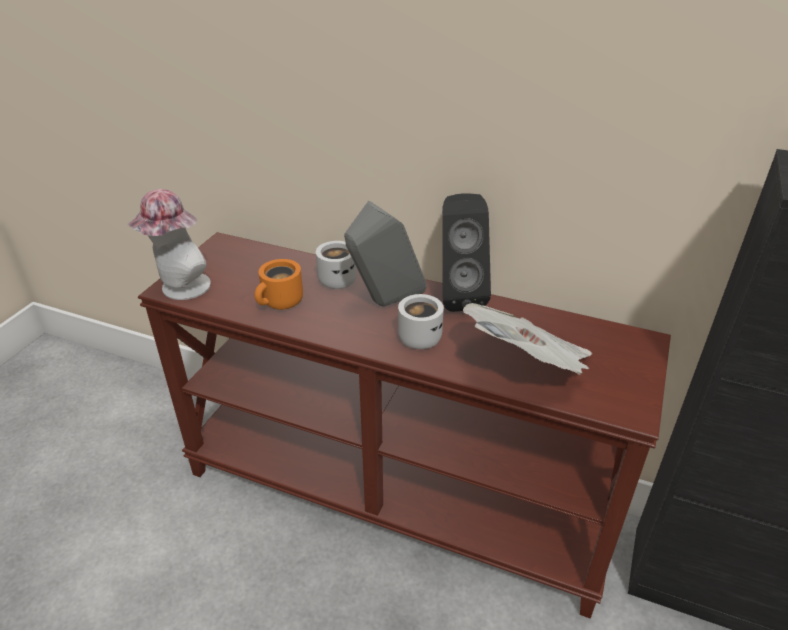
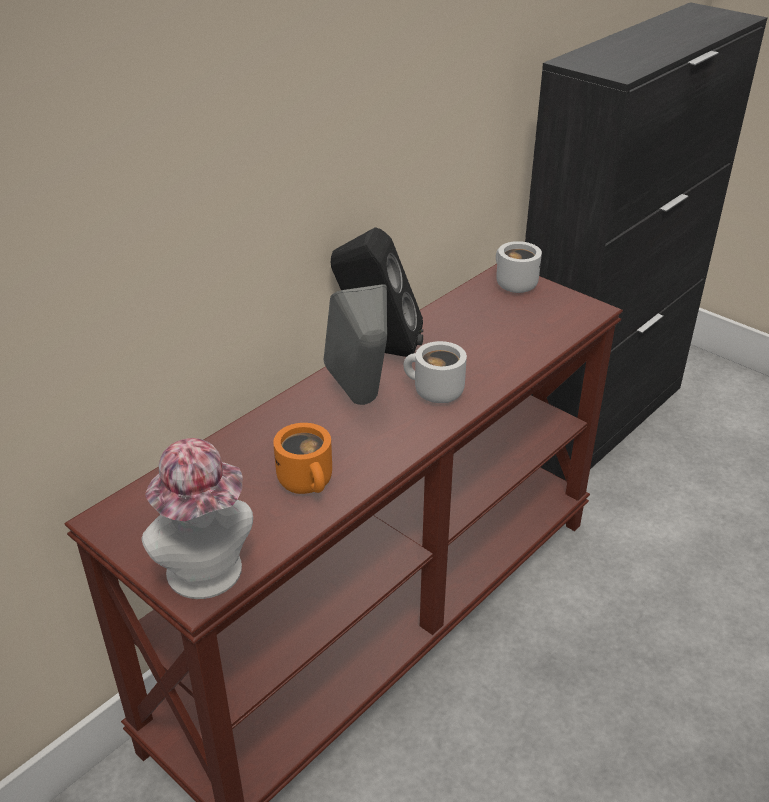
camera: 70 degrees left, 0 degrees up
white mug [316,241,357,289] -> white mug moved to [496,241,542,293]
newspaper [463,303,592,374] -> none

